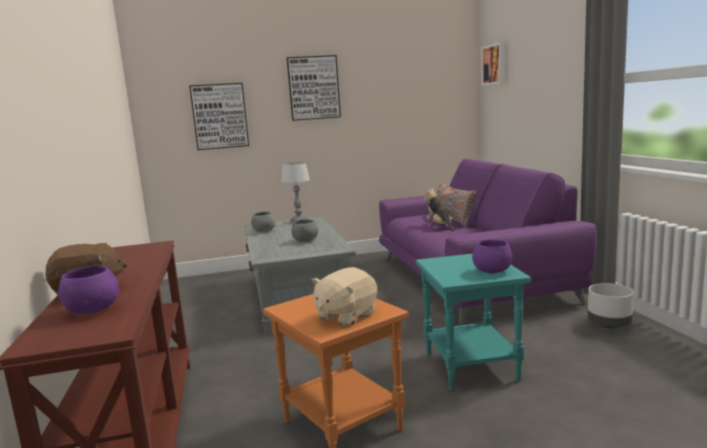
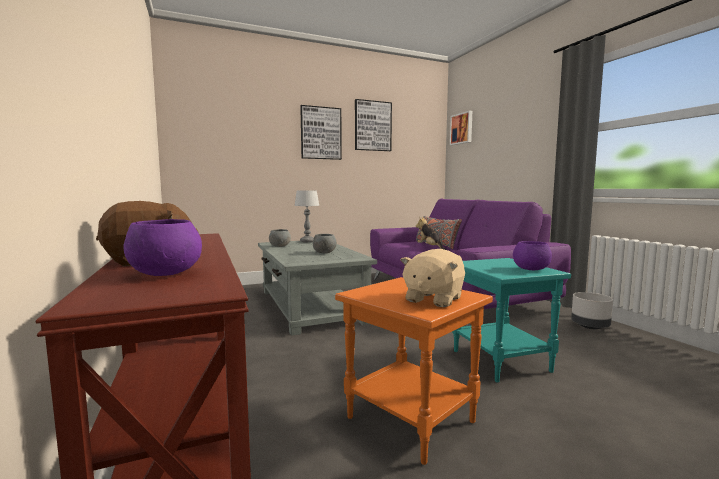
camera: 10 degrees left, 5 degrees down
picture [189,83,249,150] -> picture moved to [355,99,392,151]

